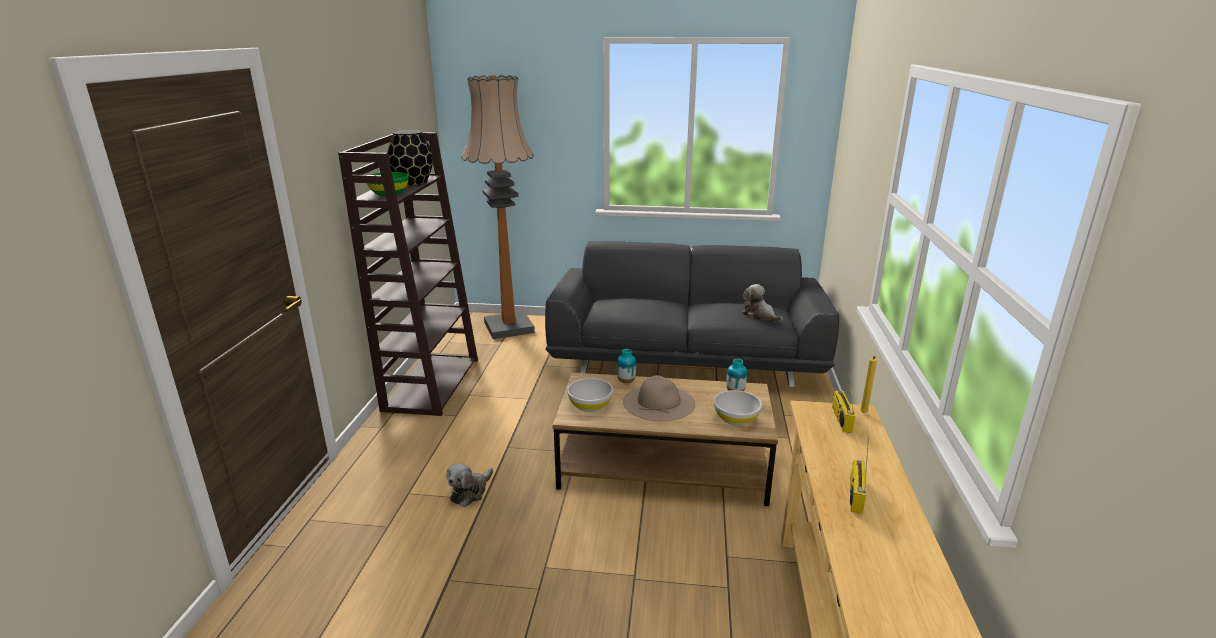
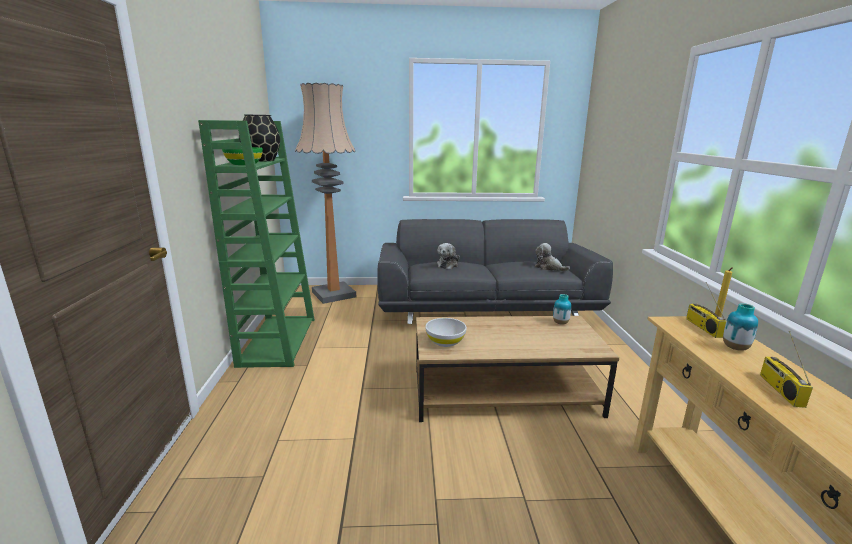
camera: 10 degrees left, 5 degrees down
brown bookcase [338,132,478,416] -> green bookcase [198,120,315,368]
plush toy [446,463,493,507] -> plush toy moved to [437,243,459,269]
vase [617,349,636,383] -> vase moved to [723,303,758,351]
beige hat [623,375,695,421] -> none
white bowl [714,390,762,426] -> none

